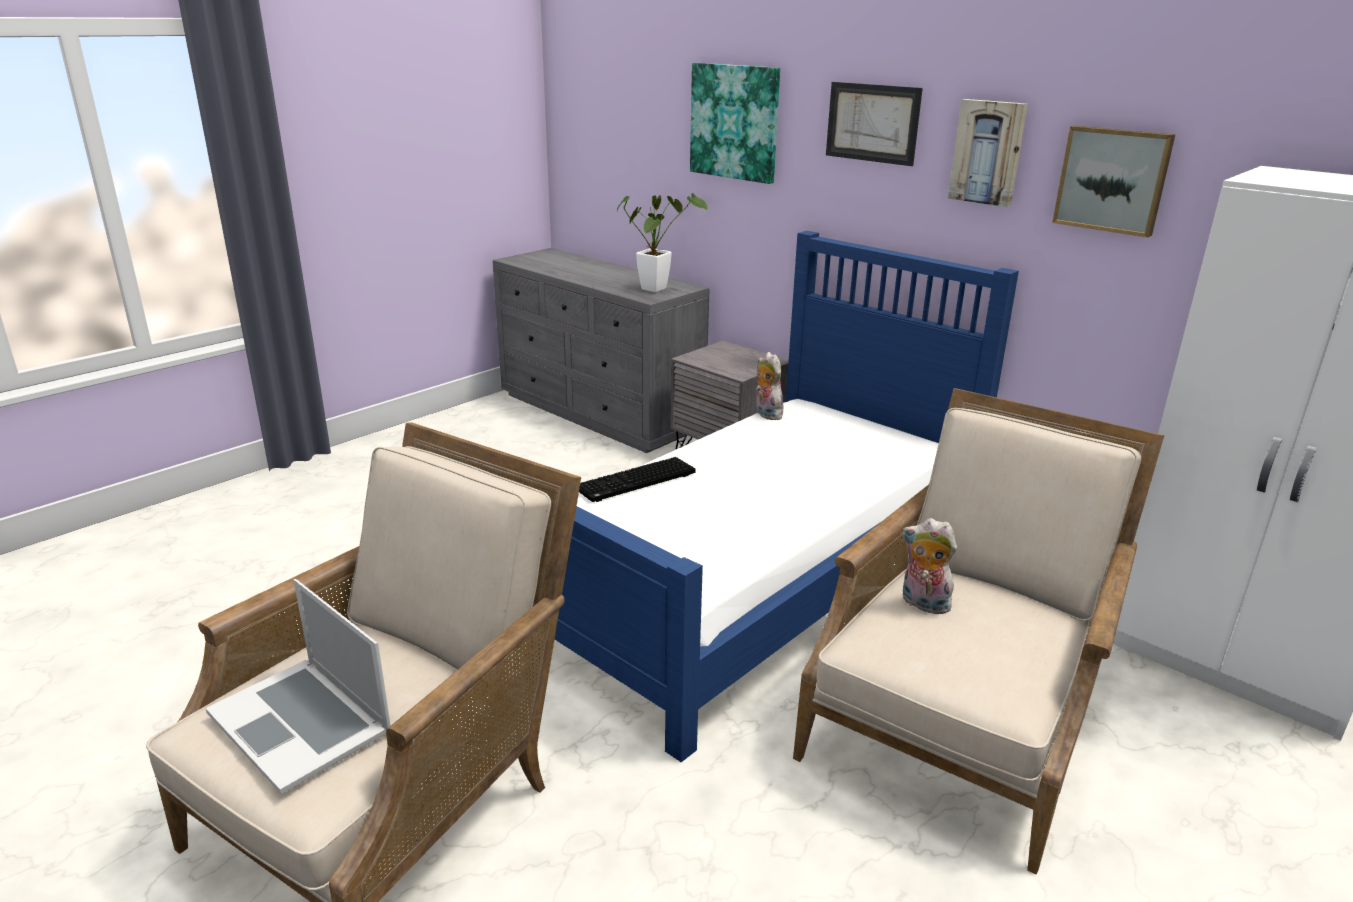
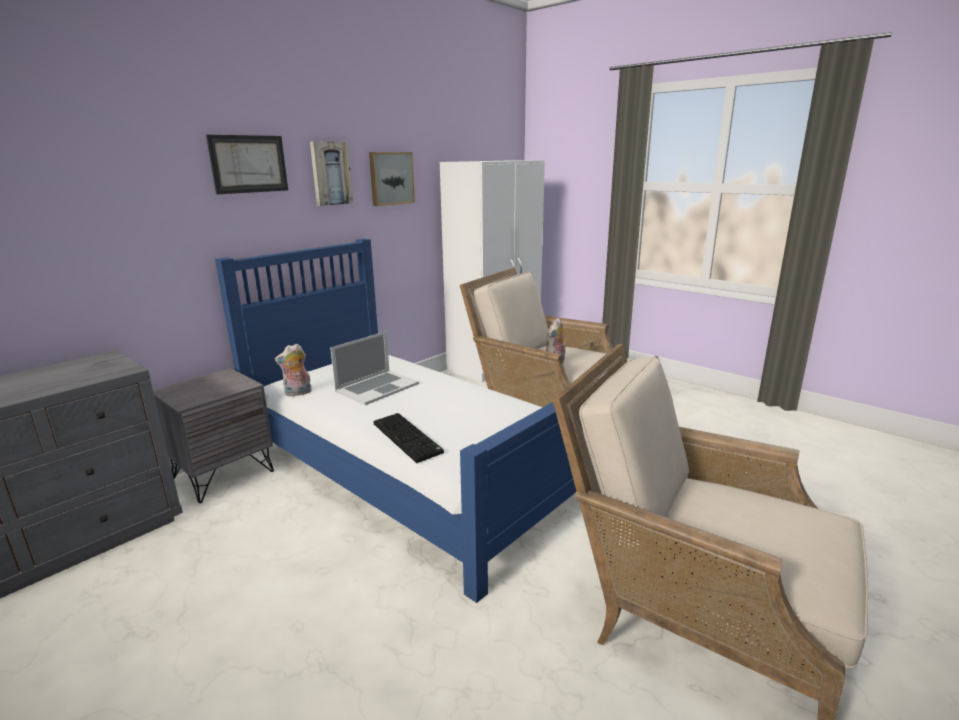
camera: 90 degrees left, 5 degrees down
laptop [205,579,391,795] -> laptop moved to [330,331,419,405]
potted plant [617,193,708,292] -> none
picture [690,63,780,184] -> none

